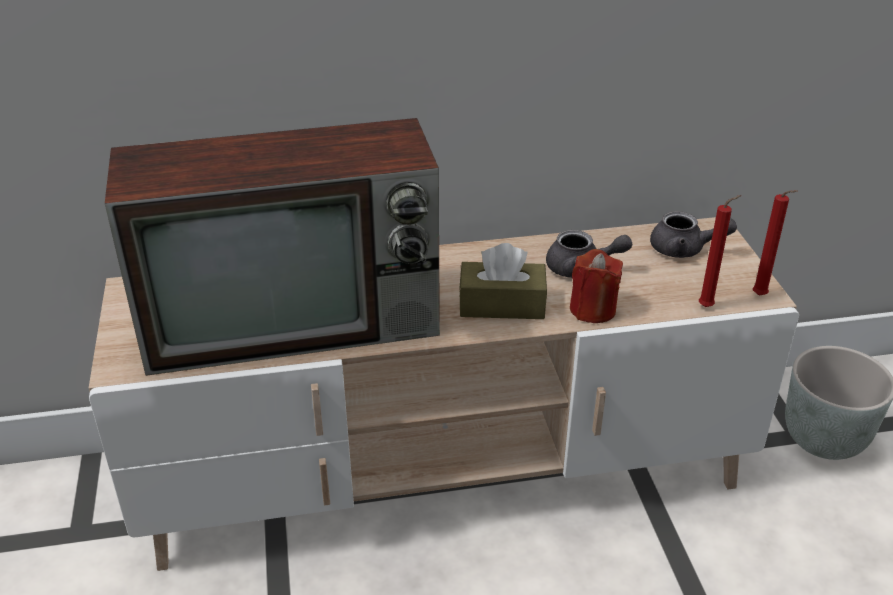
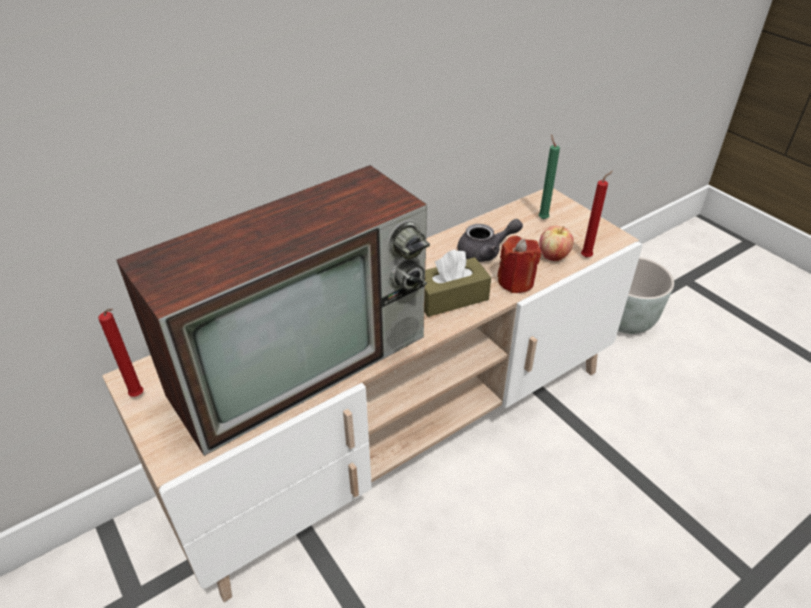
camera: 25 degrees left, 5 degrees up
grey teapot [650,211,737,258] -> green candle [538,134,560,219]
red candle [753,190,798,296] -> red candle moved to [98,309,143,397]
none -> apple [540,226,574,261]

